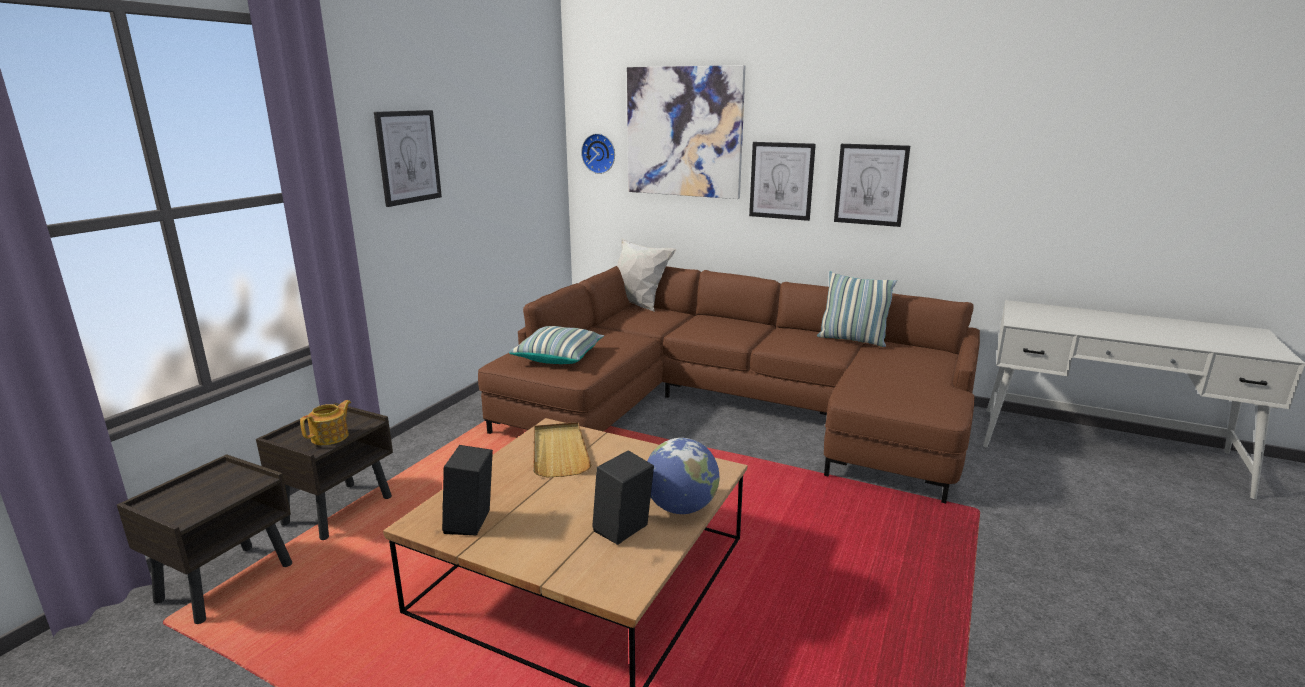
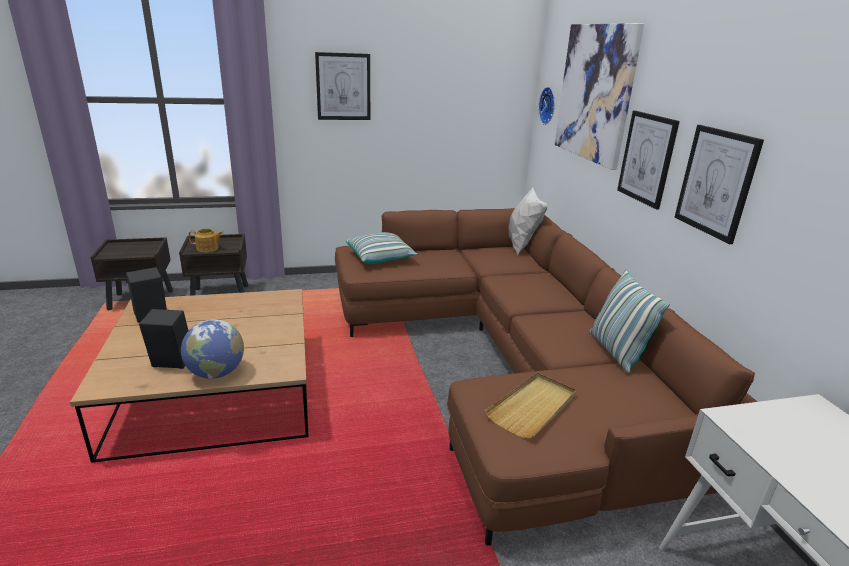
camera: 50 degrees right, 5 degrees up
beige tray [533,422,591,477] -> beige tray moved to [485,372,576,439]

